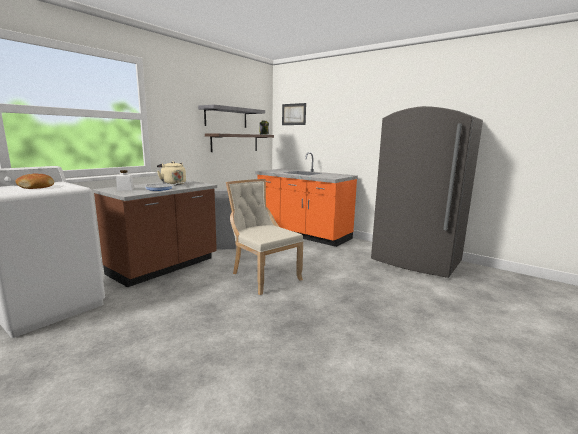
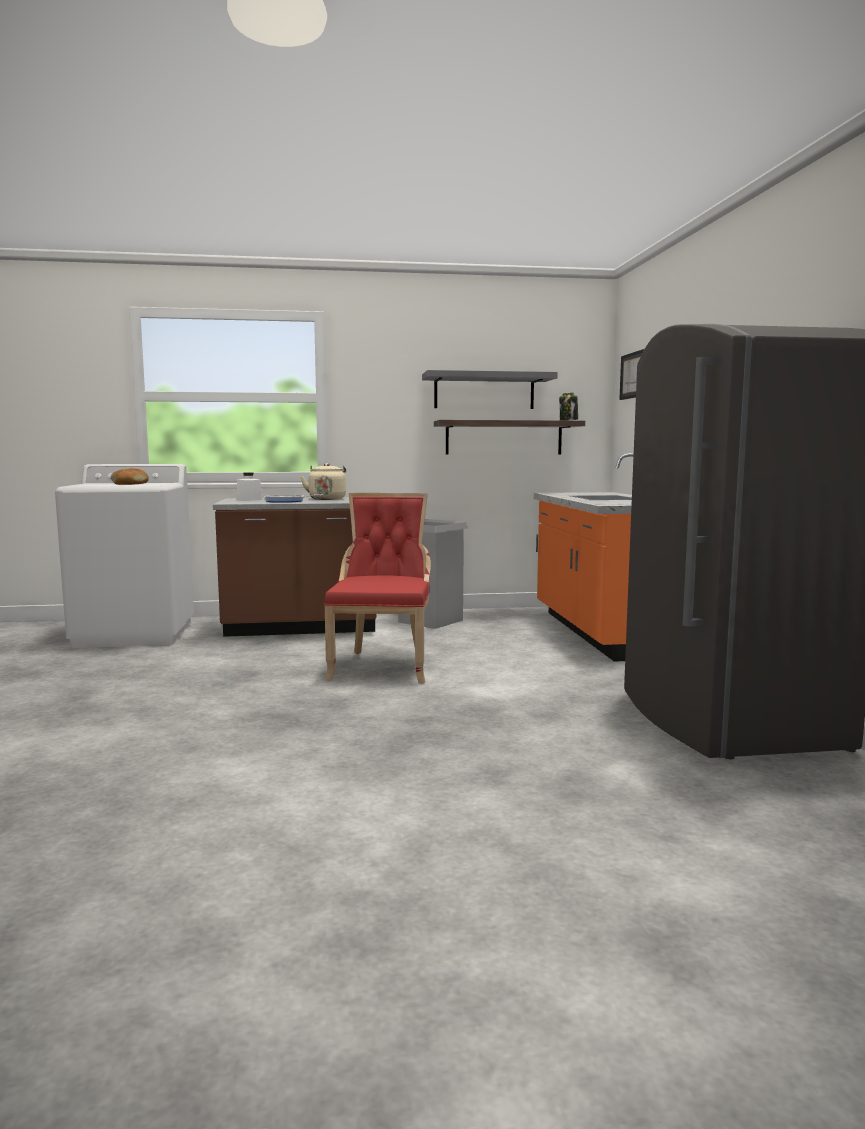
camera: 45 degrees right, 5 degrees down
beige chair [226,179,303,295] -> red chair [324,493,431,683]

